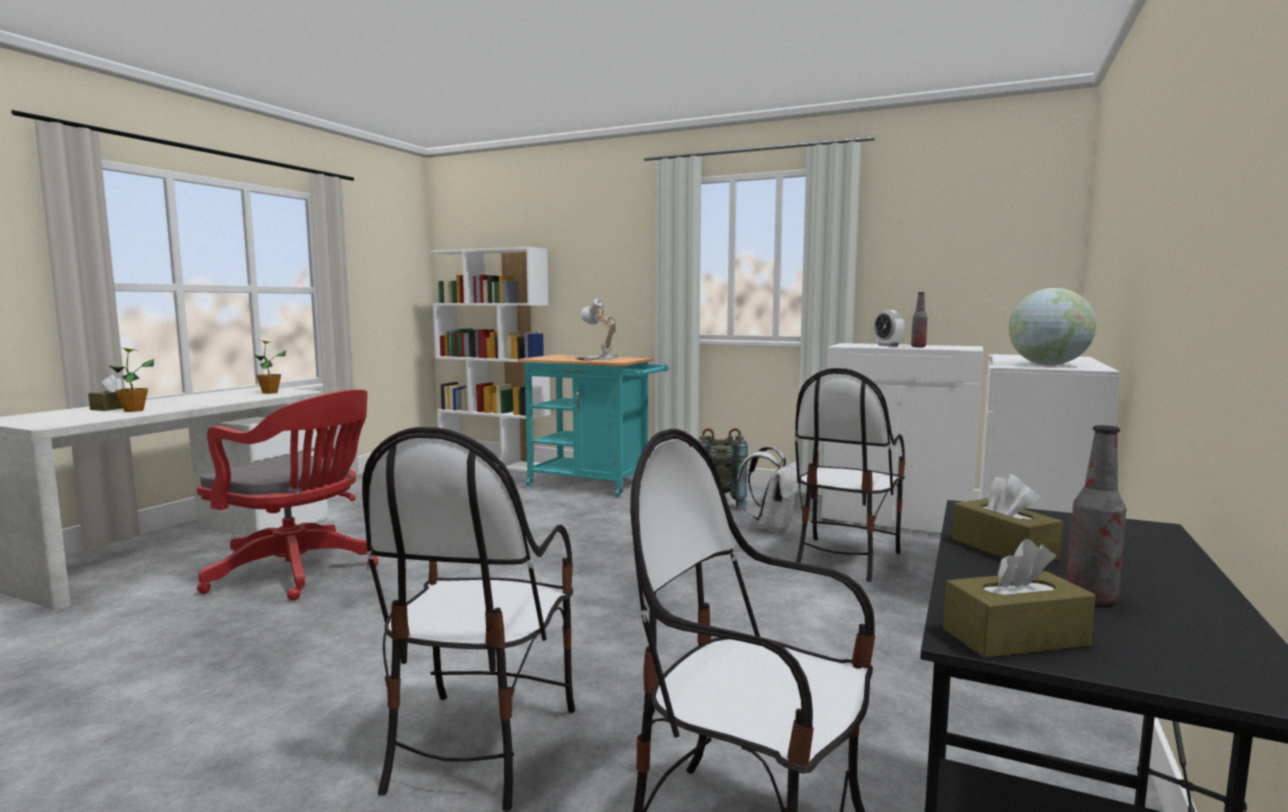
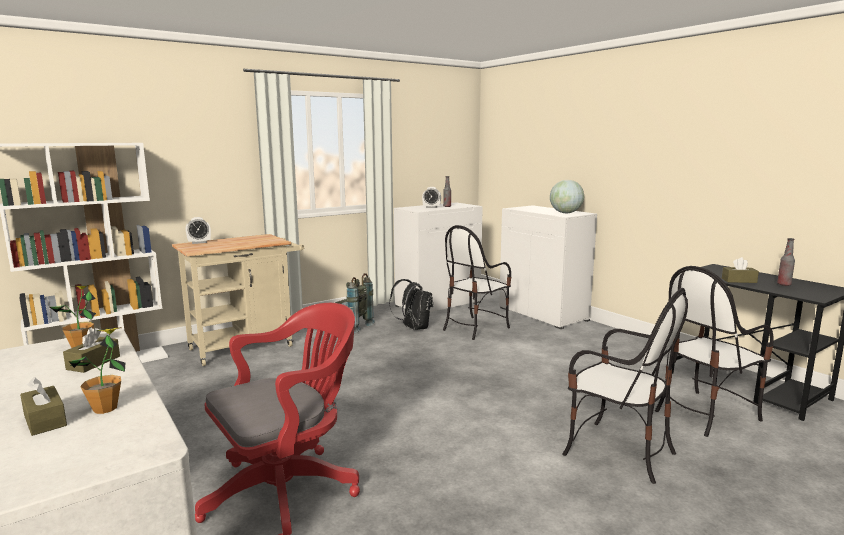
camera: 60 degrees left, 5 degrees up
turquoise cart [517,355,668,497] -> beige cart [172,234,304,366]
table lamp [575,299,619,361] -> none
white backpack [735,446,799,534] -> black backpack [389,279,433,330]
chair [795,368,905,582] -> chair turned 75 degrees clockwise [443,225,511,340]
brown tissue box [943,539,1096,658] -> brown tissue box moved to [63,328,120,373]
none -> alarm clock [186,217,211,244]

